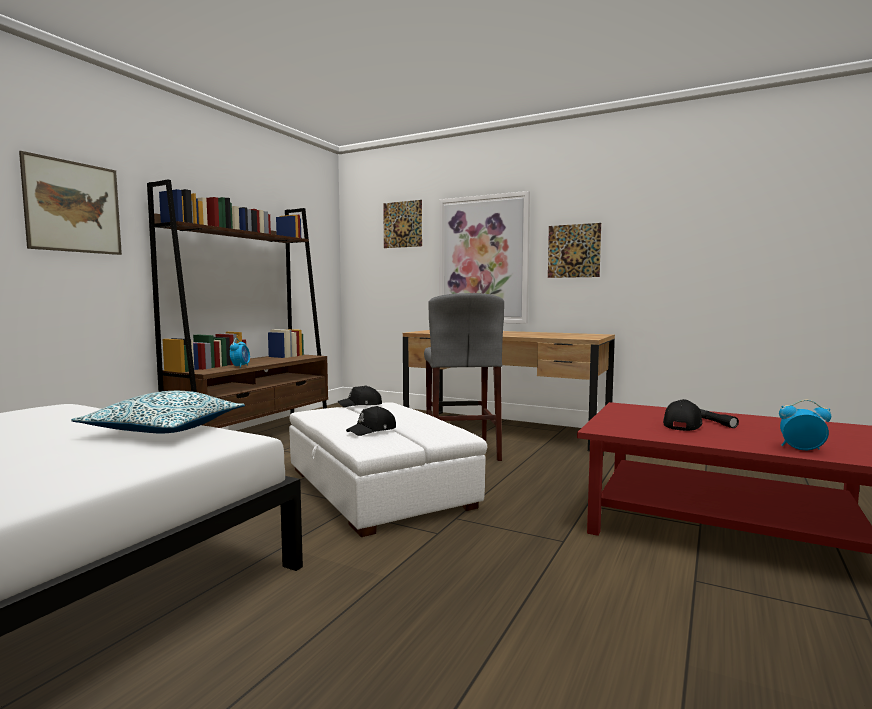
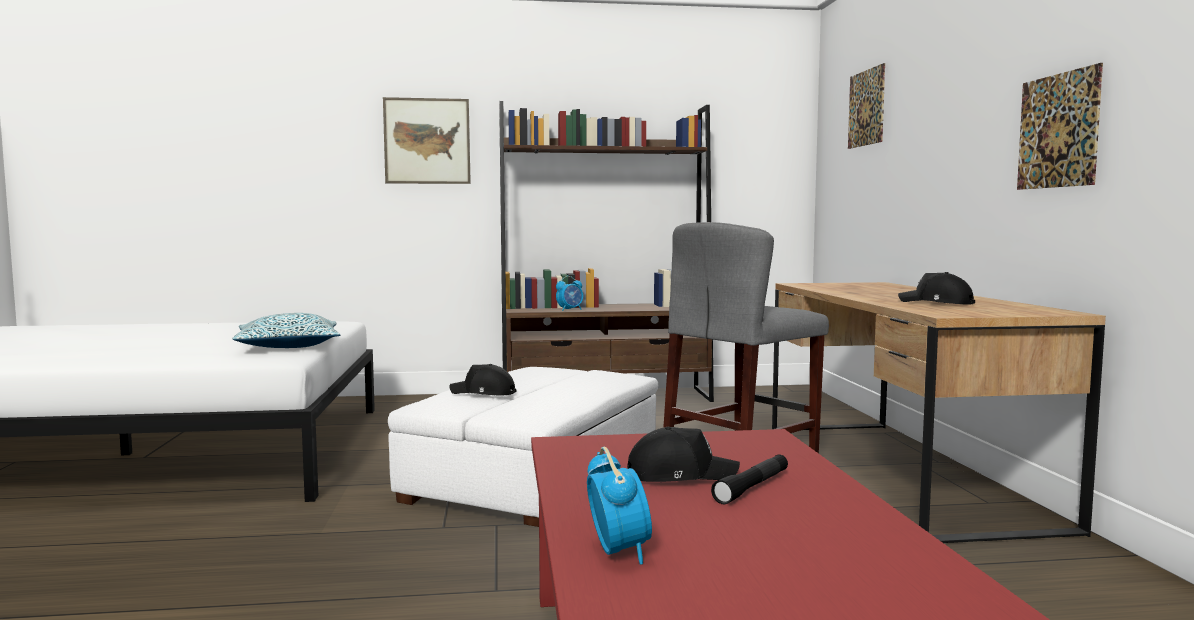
camera: 55 degrees right, 0 degrees up
black cap [338,385,382,407] -> black cap moved to [898,272,975,305]
picture [439,191,530,324] -> none

